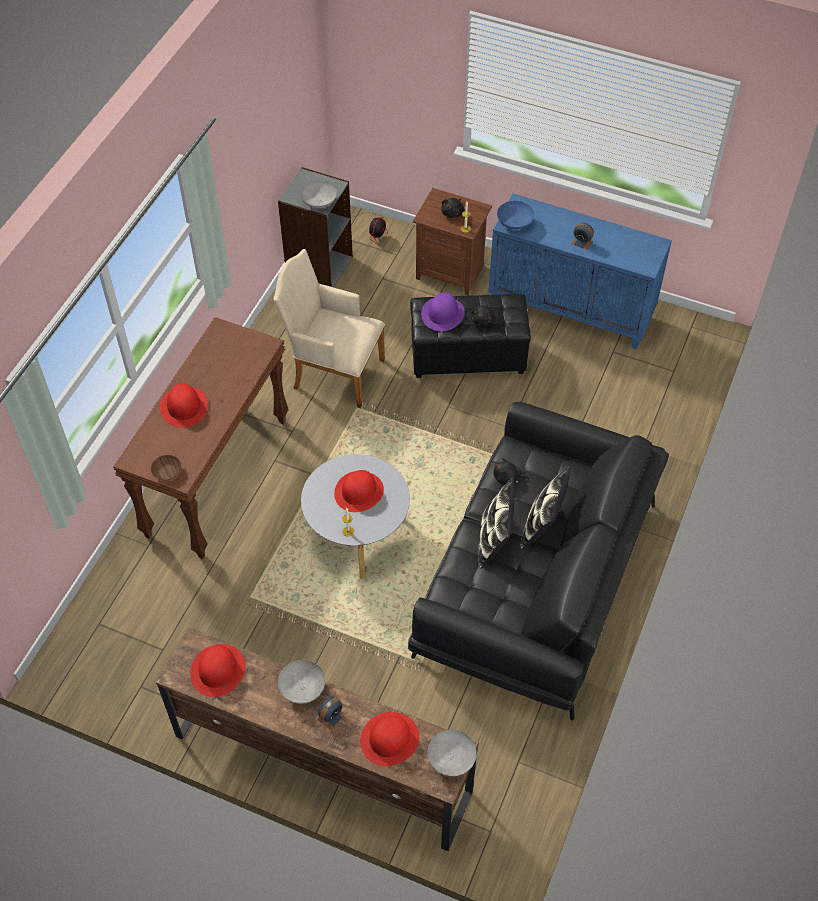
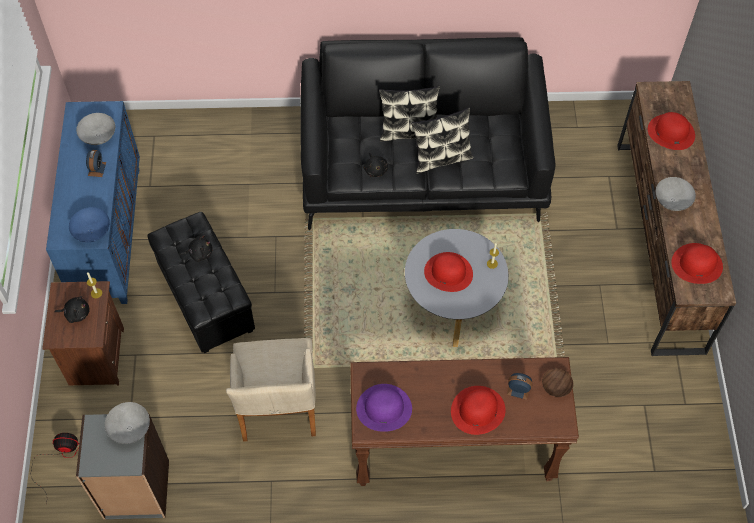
camera: 115 degrees left, 5 degrees up
alarm clock [317,697,345,730] -> alarm clock moved to [507,373,533,400]
purple hat [421,292,465,331] -> purple hat moved to [356,384,412,432]
grey bowl [428,730,477,776] -> grey bowl moved to [76,113,115,145]

